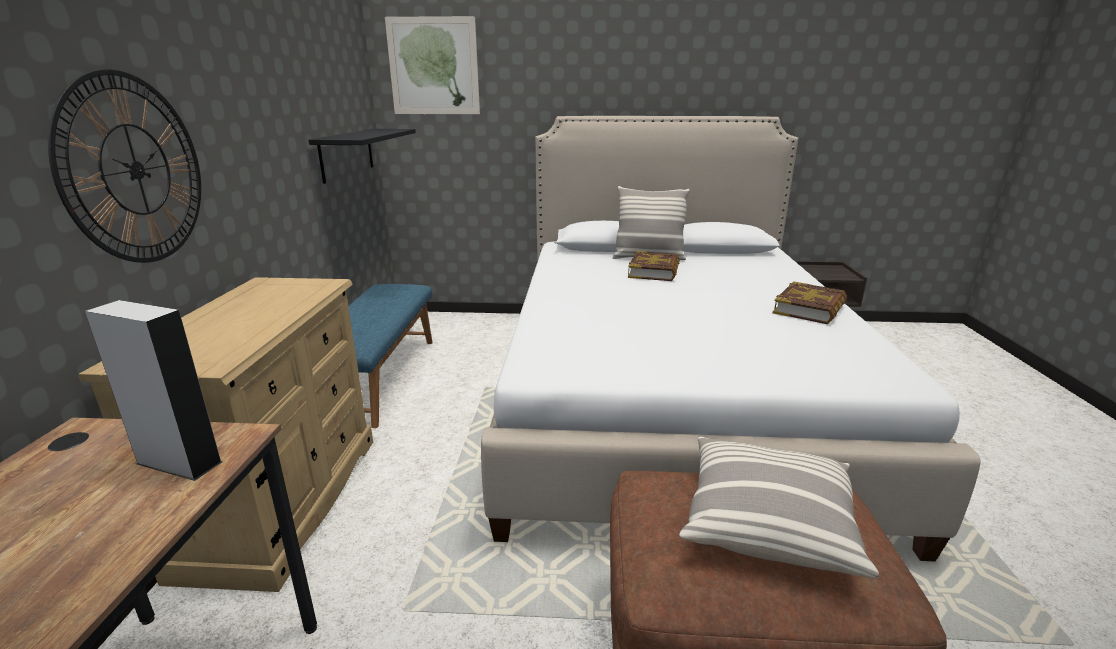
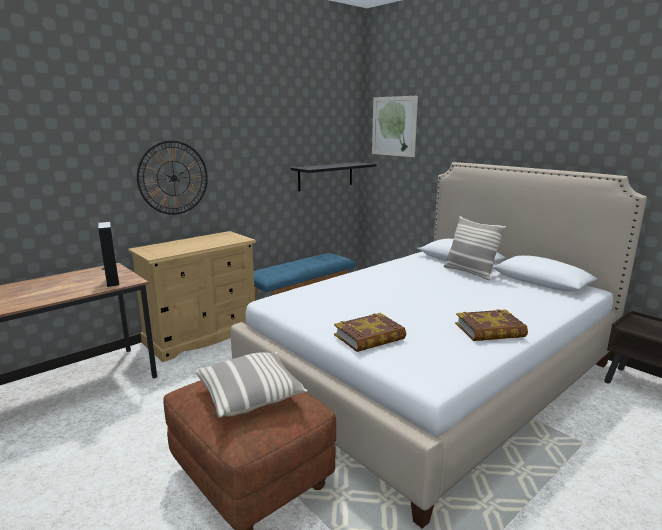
camera: 45 degrees right, 5 degrees down
book [628,251,680,281] -> book moved to [334,313,406,352]

